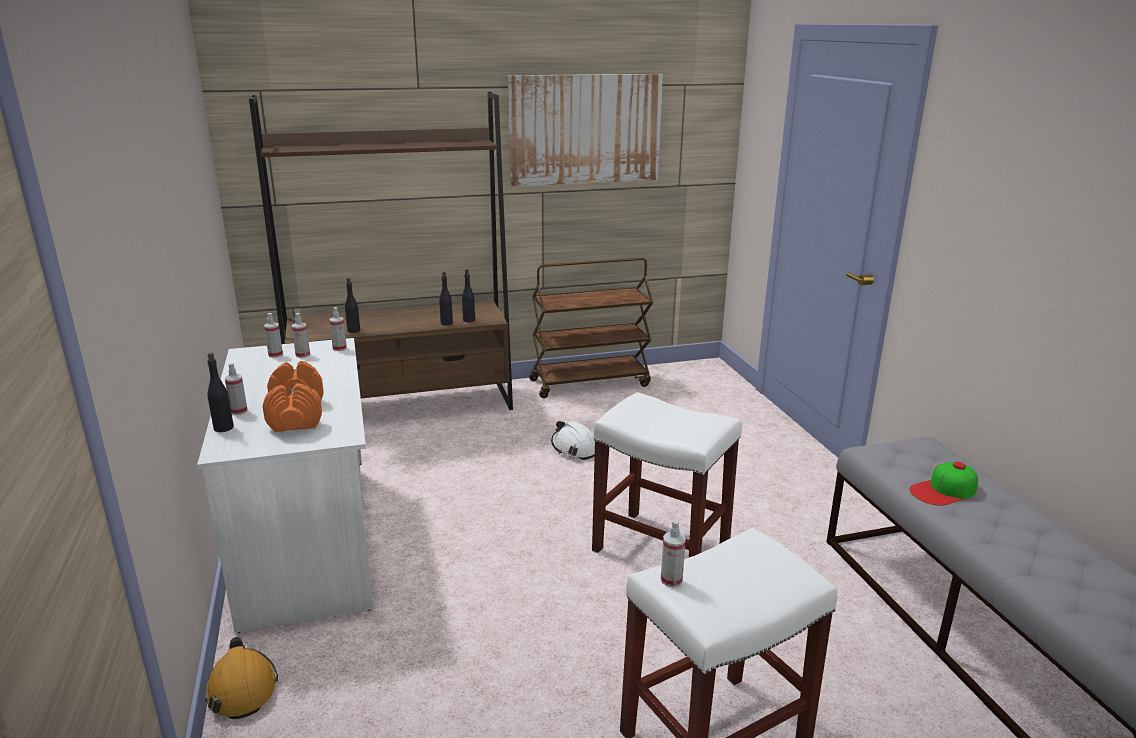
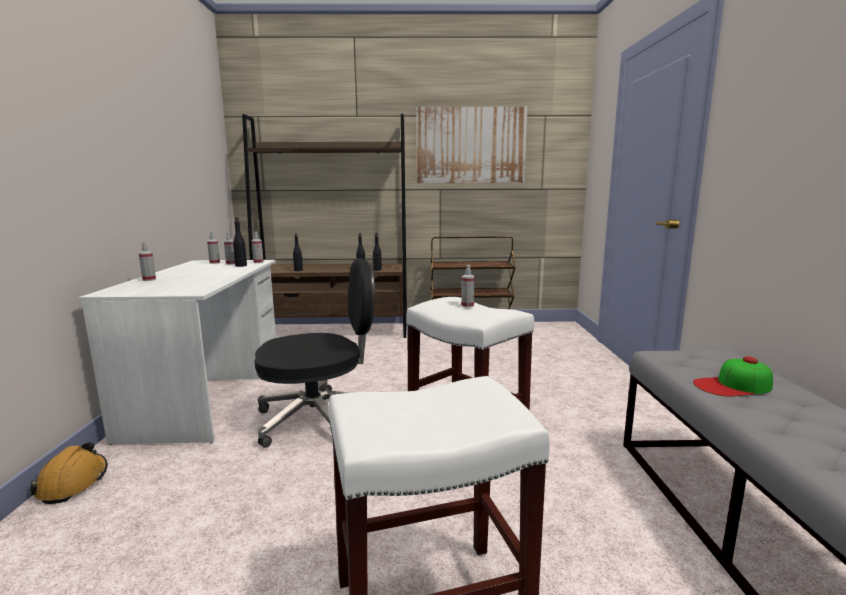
camera: 15 degrees right, 10 degrees down
black bottle [207,353,234,432] -> black bottle moved to [233,217,247,267]
orange dumbbell [263,361,324,432] -> none
white hard hat [551,421,595,460] -> none
spray bottle [661,520,686,587] -> spray bottle moved to [461,265,475,307]
none -> black office chair [254,258,375,448]

